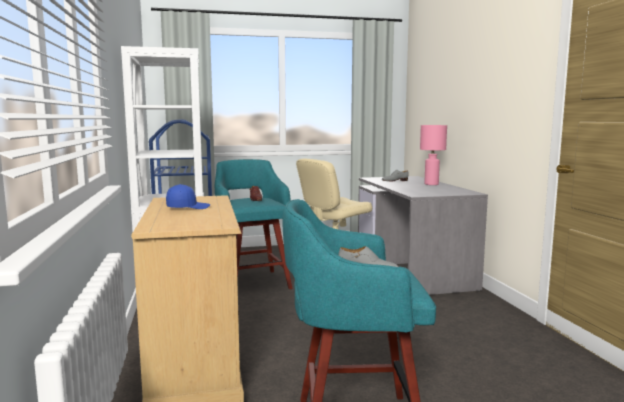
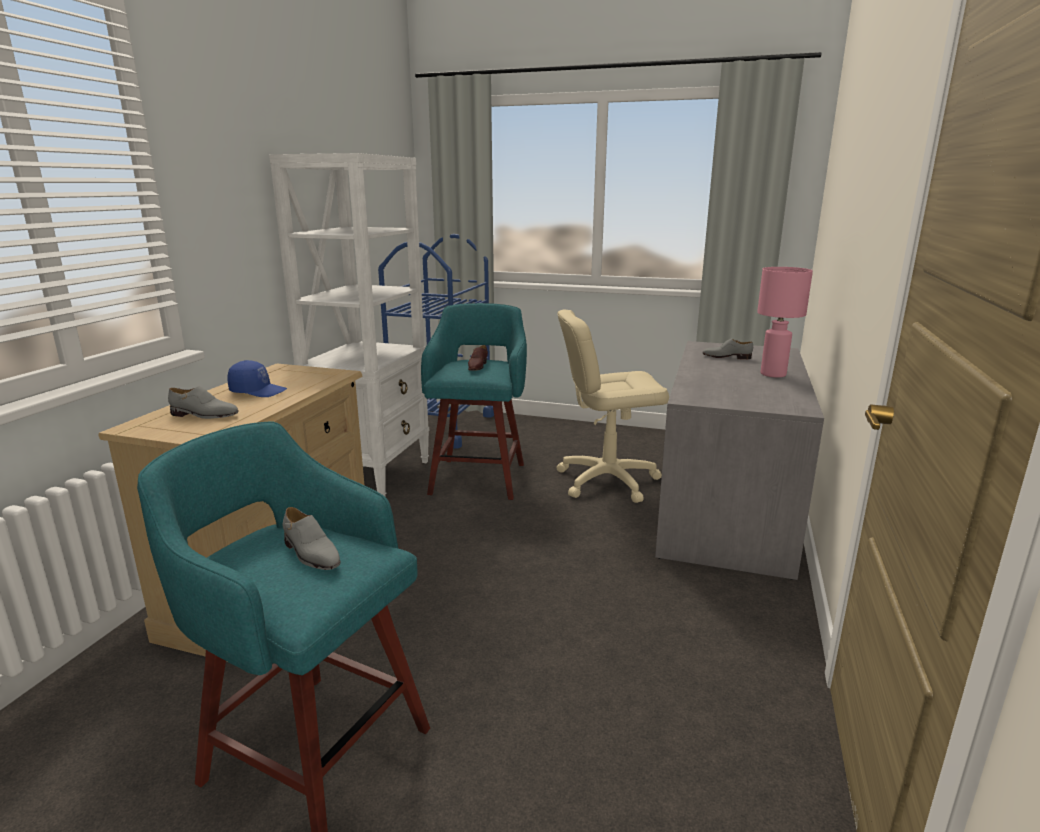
camera: 30 degrees right, 10 degrees up
none -> grey shoe [168,386,238,419]

